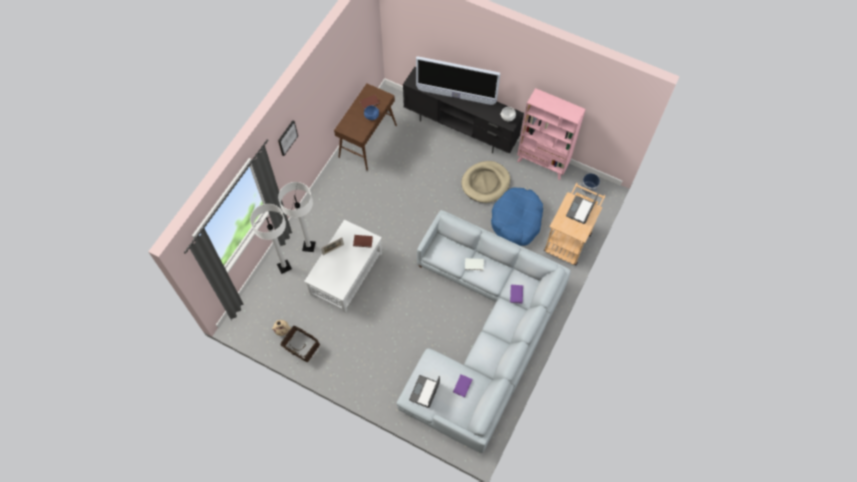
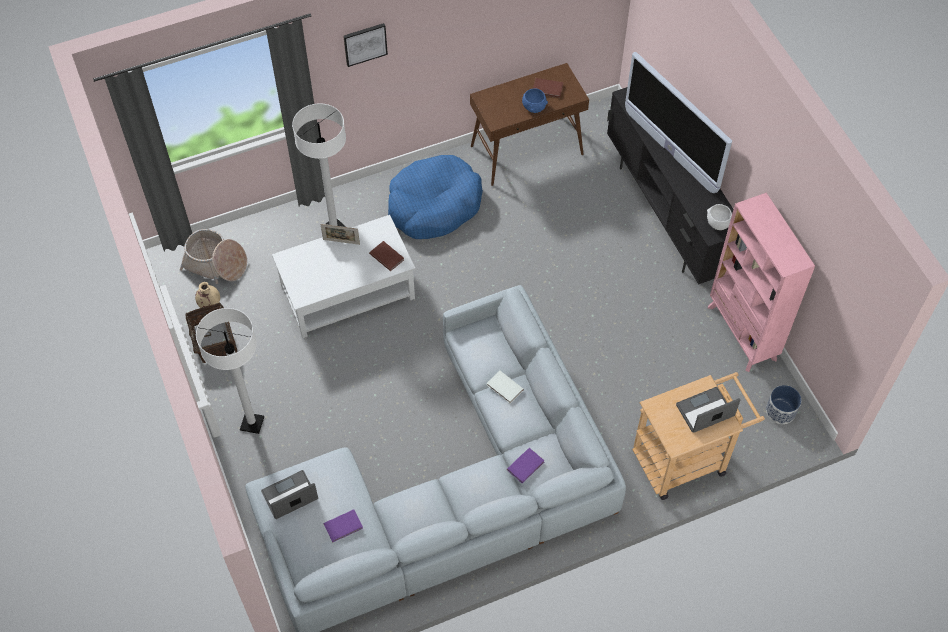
camera: 40 degrees right, 5 degrees down
white floor lamp [250,204,292,274] -> white floor lamp moved to [196,308,264,434]
beige dog bed [461,161,510,203] -> none
blue dog bed [491,188,543,246] -> blue dog bed moved to [388,155,483,239]
none -> basket [180,229,247,284]

